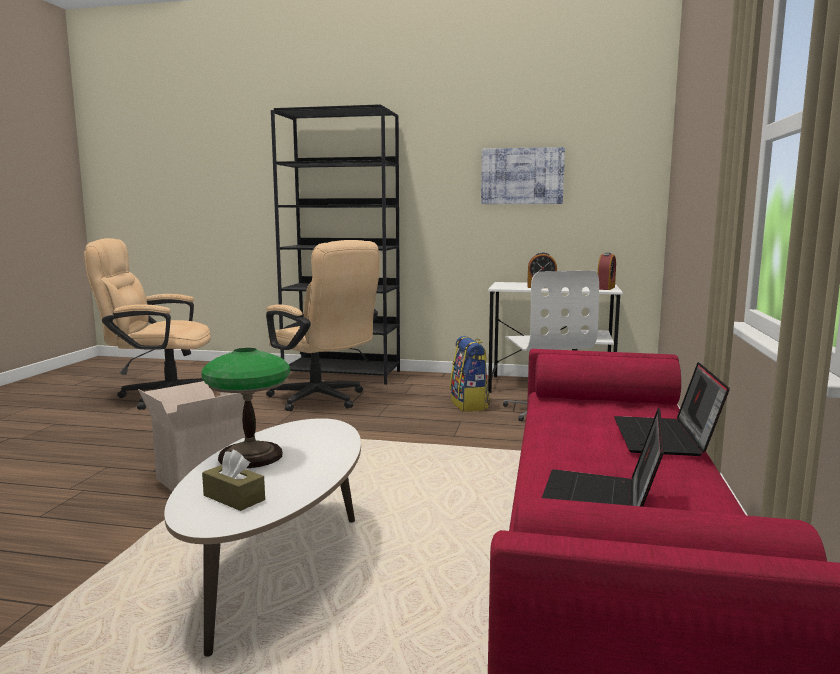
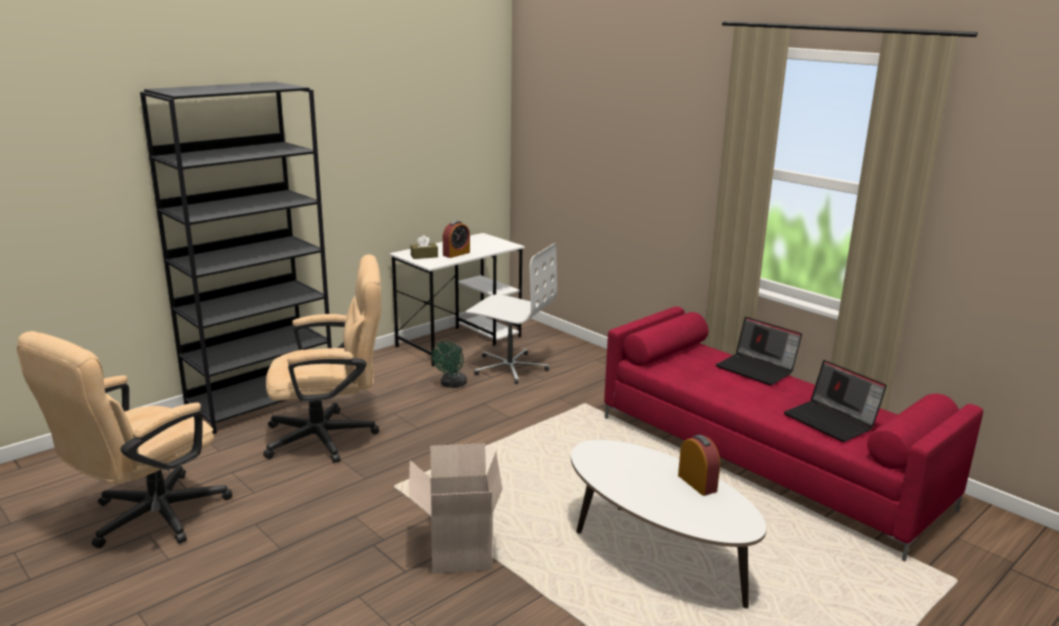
camera: 55 degrees left, 10 degrees up
table lamp [202,348,291,468] -> none
brown tissue box [202,450,265,511] -> brown tissue box moved to [411,235,438,259]
backpack [450,336,490,412] -> green fan [432,341,467,388]
picture [481,147,565,204] -> none
alarm clock [598,252,616,290] -> alarm clock moved to [678,435,720,496]

